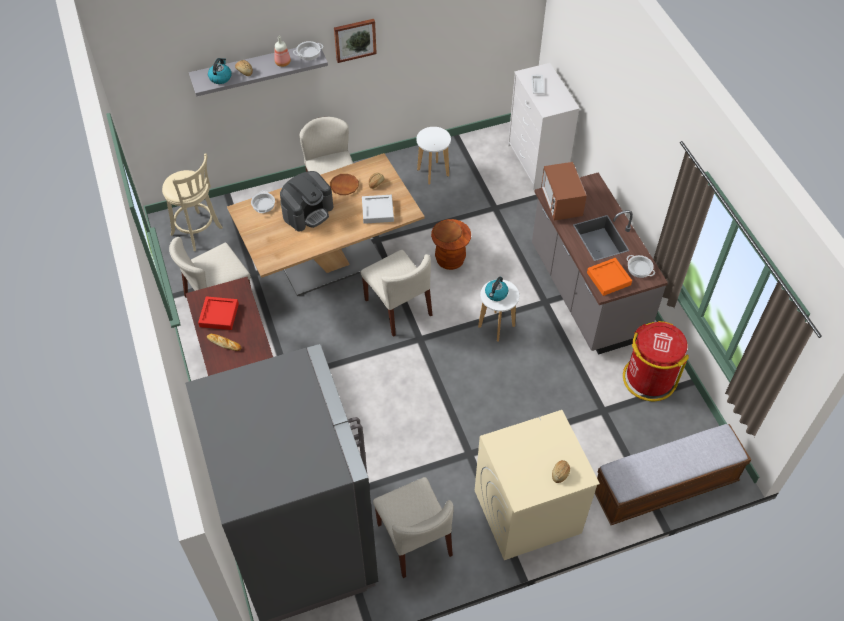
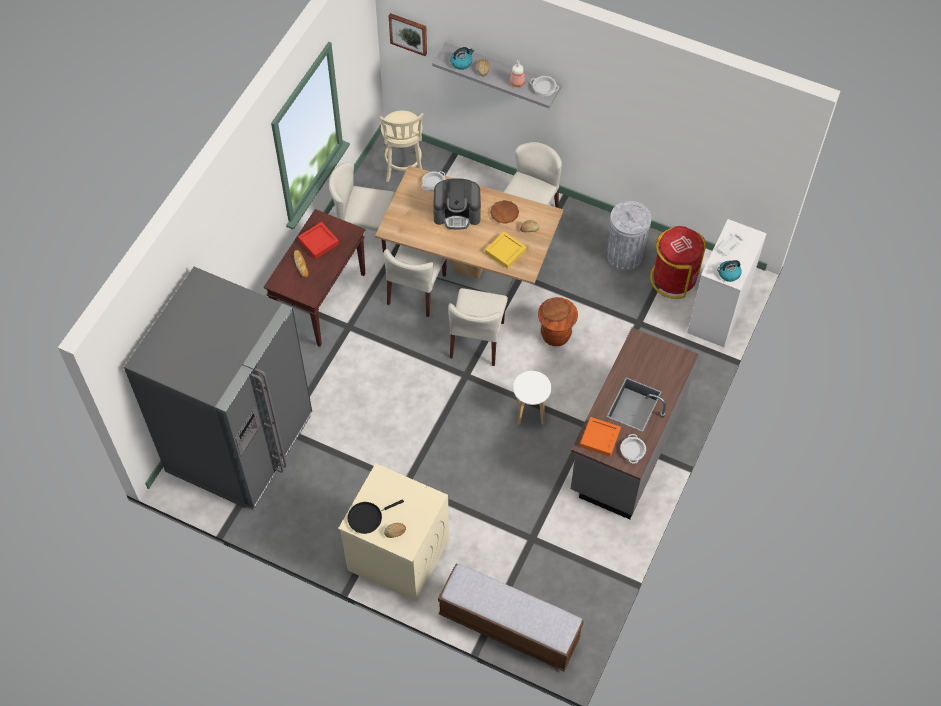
camera: 45 degrees right, 5 degrees up
picture [334,19,377,63] -> picture moved to [389,13,427,56]
grey tray [362,195,394,224] -> yellow tray [485,232,526,269]
beige chair [373,477,453,578] -> beige chair moved to [384,245,447,317]
white stool [416,127,451,184] -> grey trash can [607,201,652,271]
kettle [485,277,508,301] -> kettle moved to [717,260,742,282]
microwave [541,162,587,221] -> none
red trash can [623,321,689,401] -> red trash can moved to [650,226,706,299]
none -> black frying pan [347,499,404,534]

